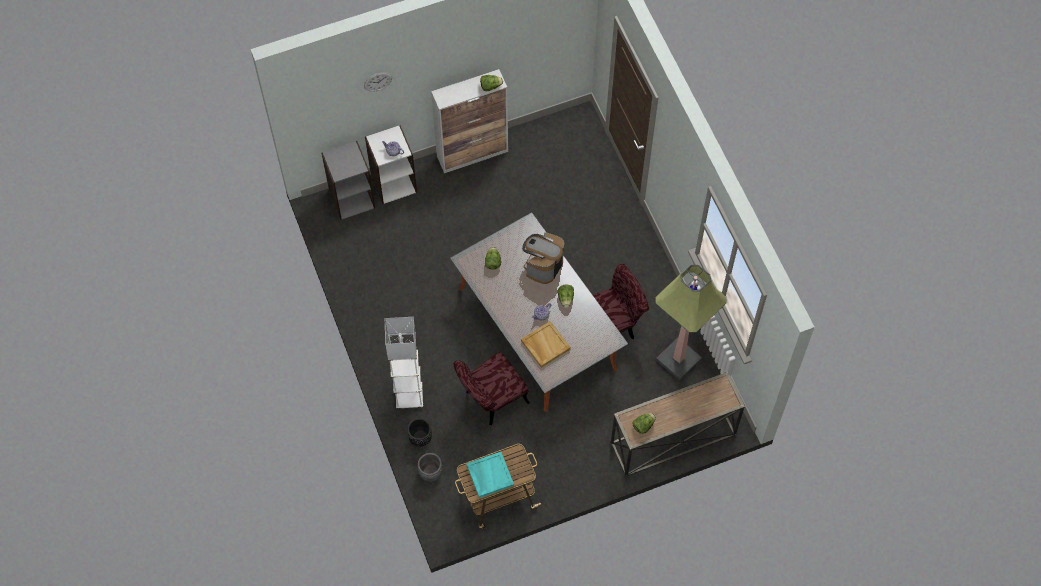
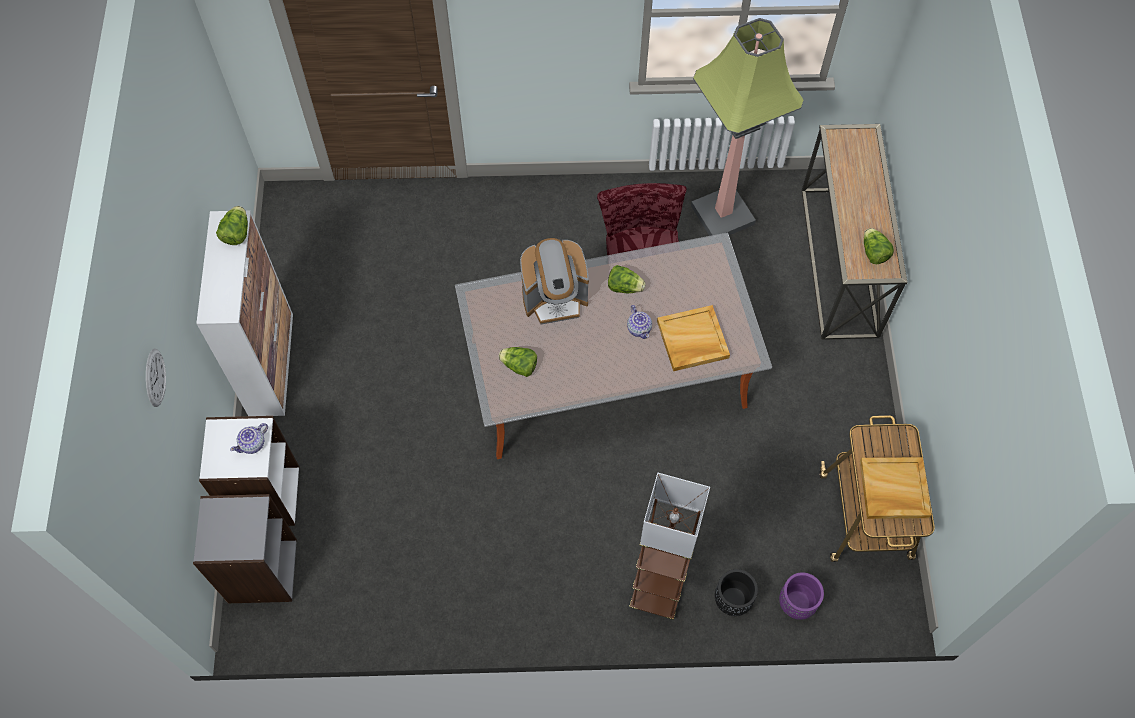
camera: 70 degrees left, 0 degrees up
white floor lamp [385,317,423,409] -> brown floor lamp [629,473,710,620]
grey planter [418,453,442,482] -> purple planter [779,572,824,620]
red chair [454,352,530,425] -> none
turquoise tray [466,452,514,498] -> beige tray [860,457,931,519]
coffee machine [522,232,564,284] -> coffee machine turned 60 degrees counterclockwise [520,238,589,324]

